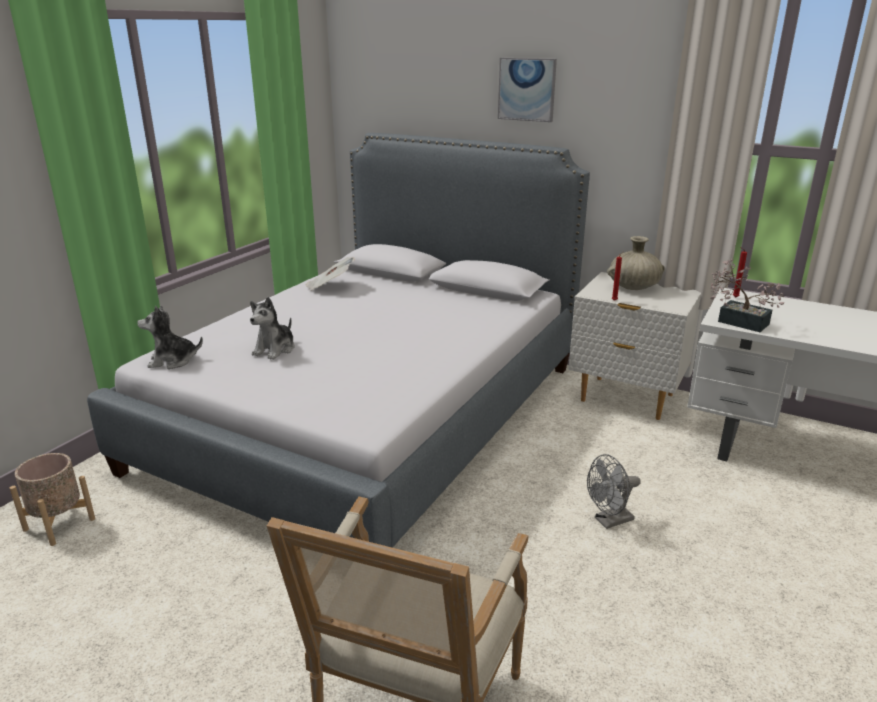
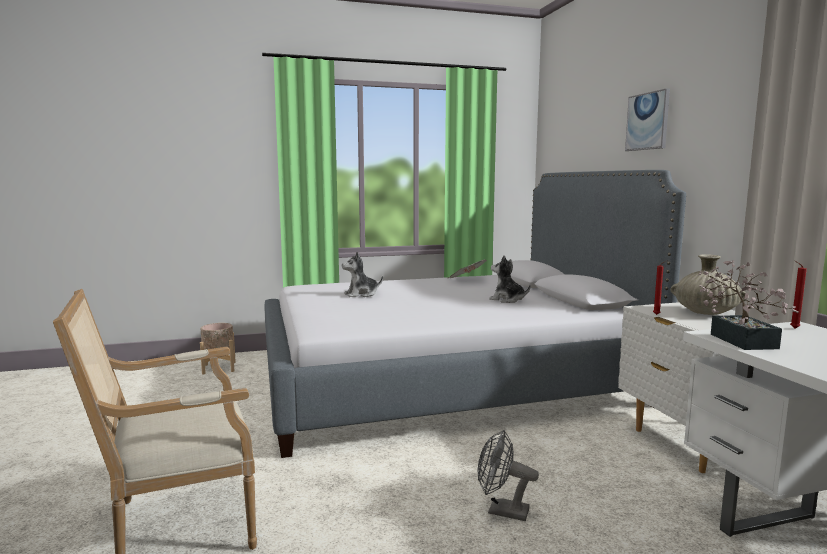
camera: 45 degrees right, 15 degrees down
plush toy [137,306,203,369] -> plush toy moved to [489,255,531,303]

